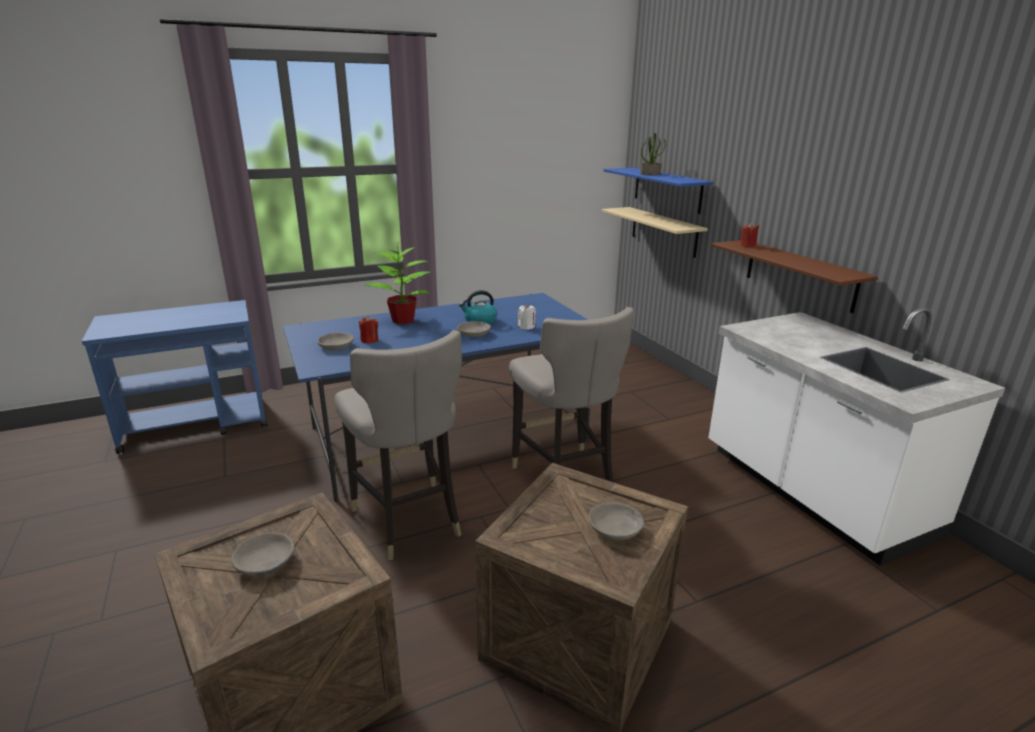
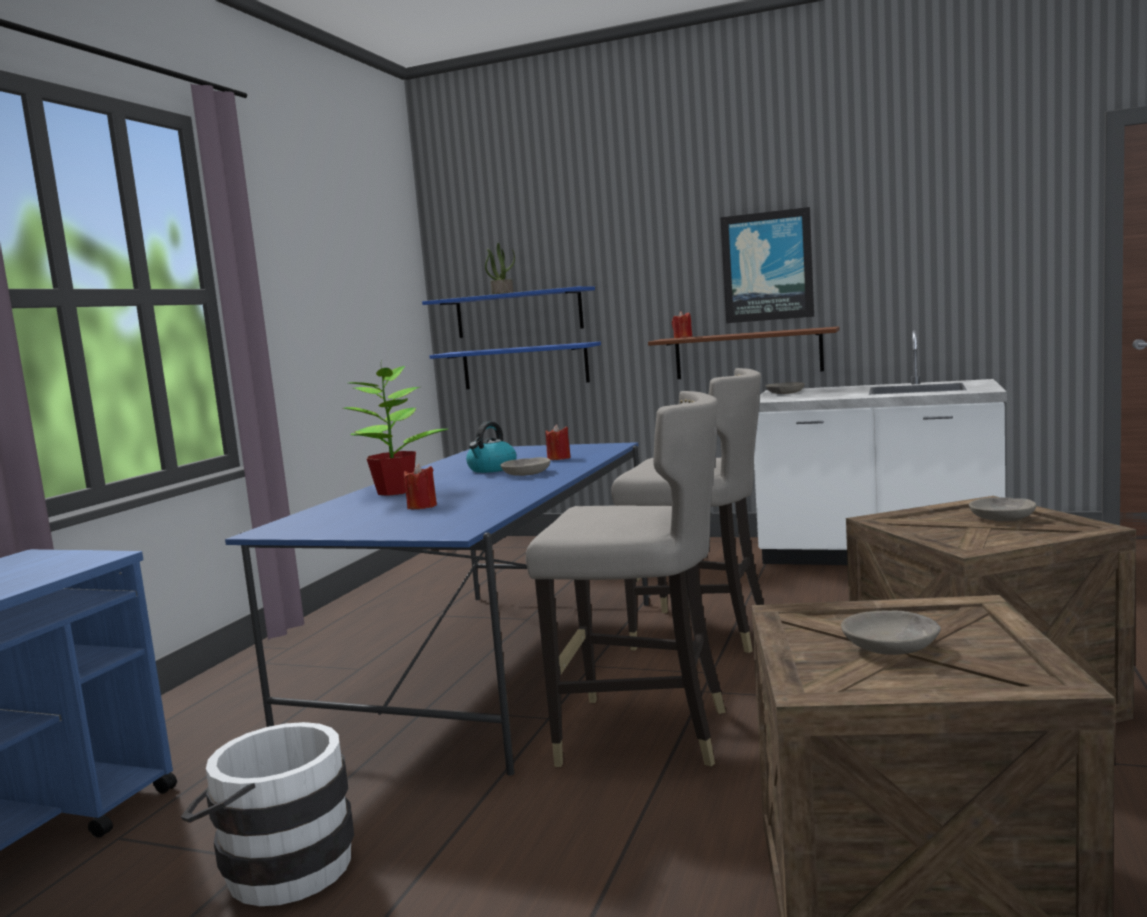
camera: 45 degrees left, 15 degrees down
grey bowl [317,333,354,350] -> grey bowl moved to [766,382,805,394]
white candle [518,304,536,330] -> red candle [545,424,570,460]
beige shelf [602,207,708,258] -> blue shelf [429,342,601,389]
none -> white bucket [181,722,354,906]
none -> picture [720,207,814,323]

